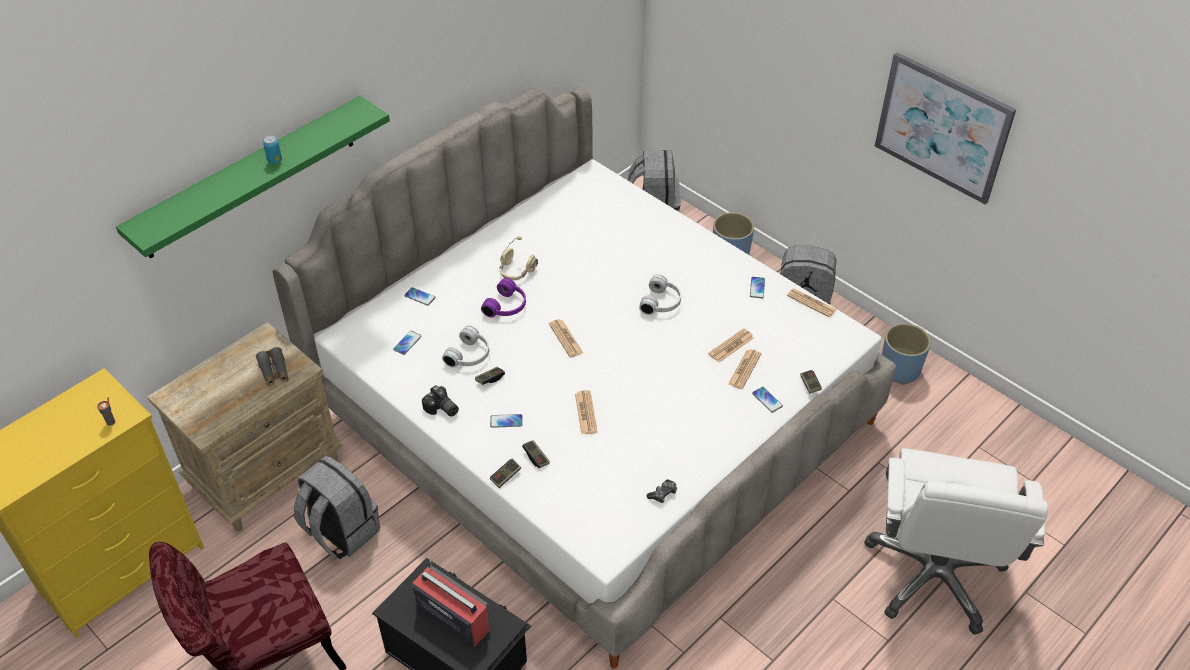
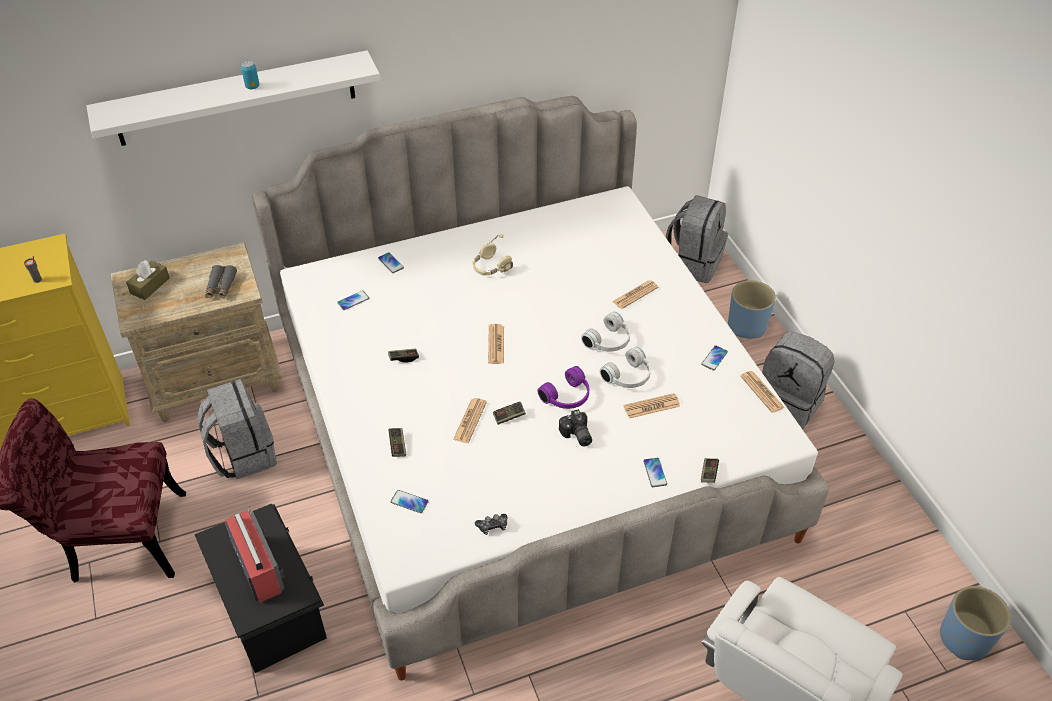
camera: 25 degrees right, 0 degrees up
green shelf [116,96,390,259] -> white shelf [86,50,380,146]
camera [422,385,459,417] -> camera moved to [559,409,592,446]
white headphones [442,325,489,368] -> white headphones moved to [600,346,651,388]
purple headphones [481,278,526,318] -> purple headphones moved to [537,366,589,409]
phone [490,414,523,428] -> phone moved to [391,490,429,513]
game controller [490,459,521,488] -> game controller moved to [493,402,526,425]
newspaper [728,349,761,389] -> newspaper moved to [612,280,659,309]
picture [875,52,1016,204] -> none
blue planter [882,323,931,385] -> blue planter moved to [940,586,1011,660]
none -> brown tissue box [126,260,170,300]

